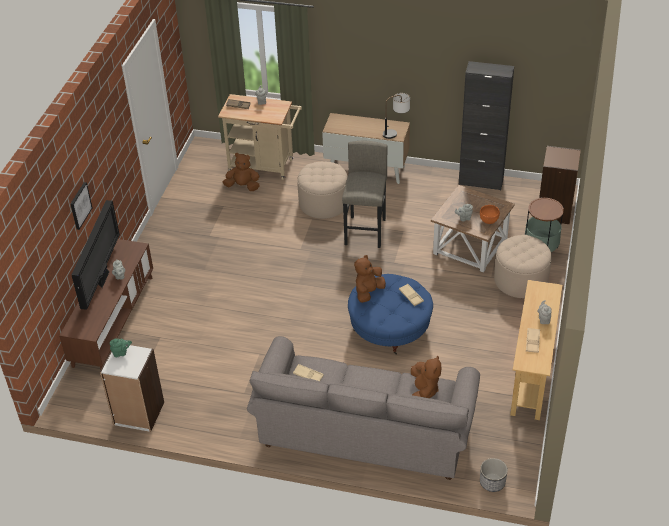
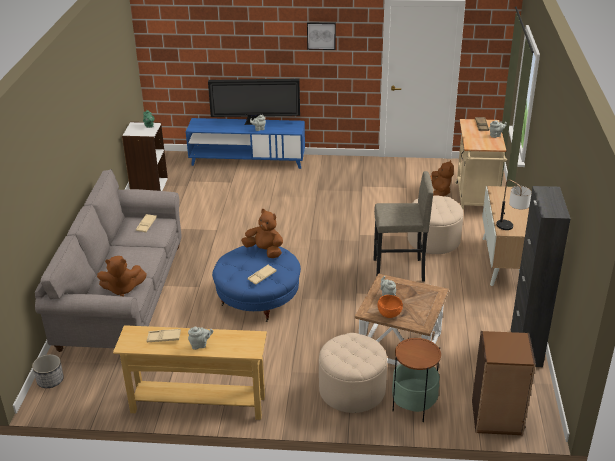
camera: 80 degrees right, 10 degrees down
brown tv stand [59,239,153,370] -> blue tv stand [186,118,305,169]
picture [70,182,92,230] -> picture moved to [307,22,336,50]

